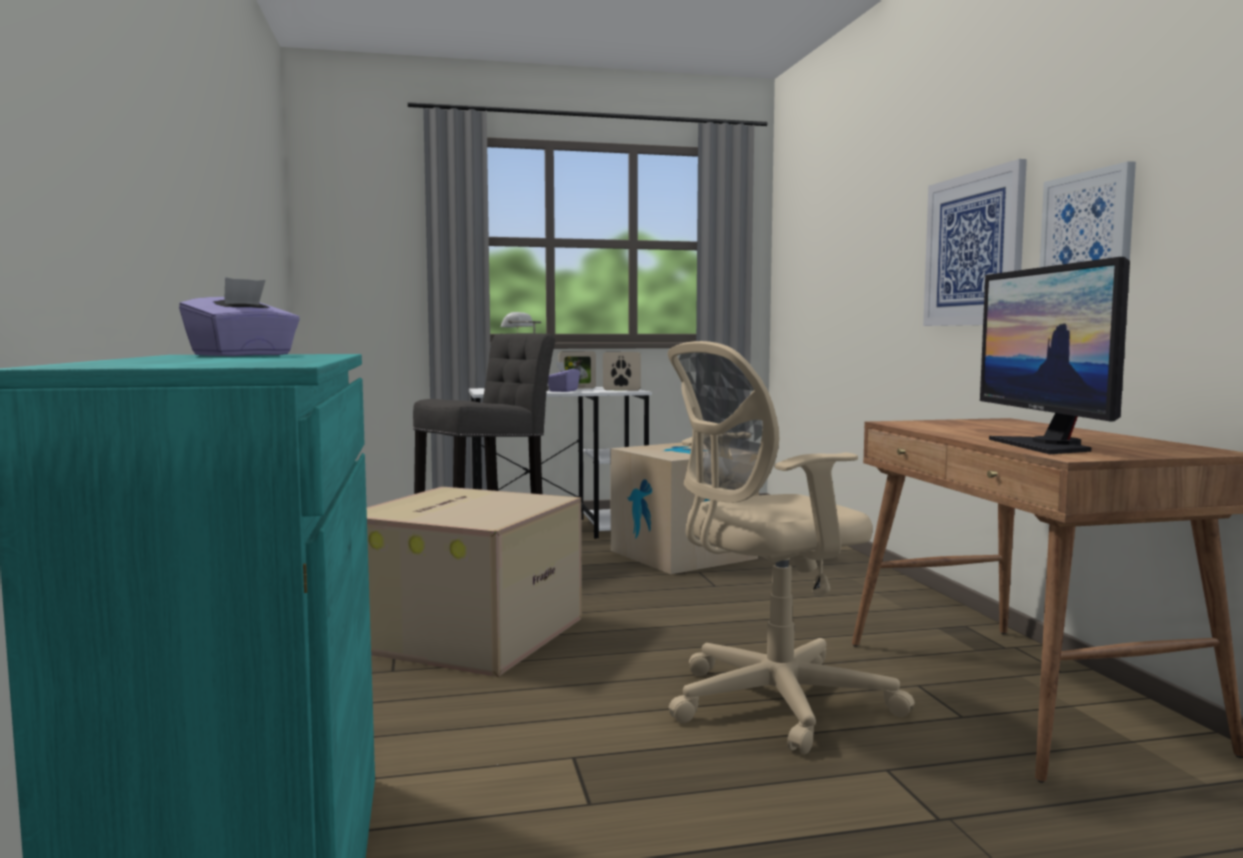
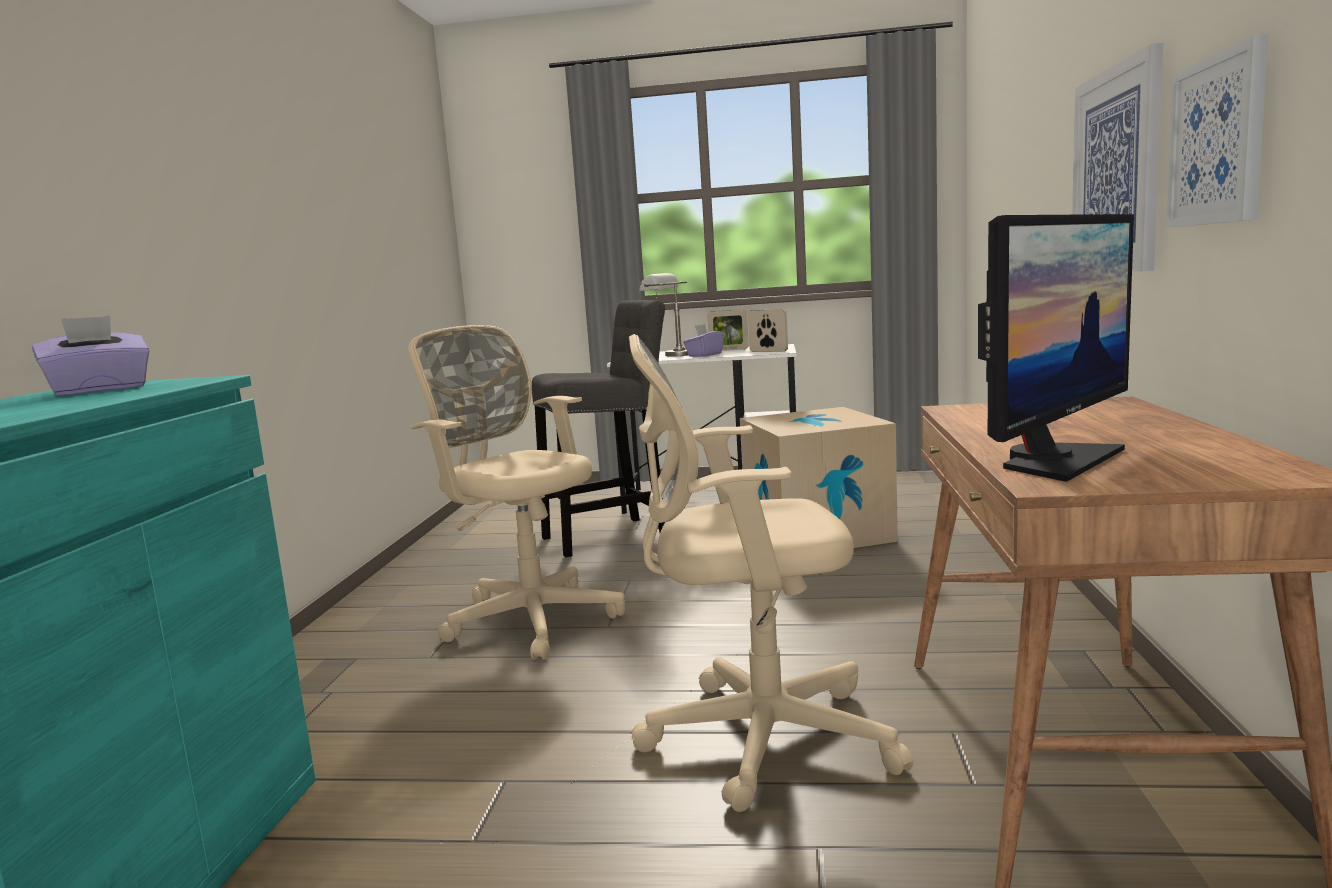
camera: 20 degrees right, 5 degrees up
cardboard box [367,487,582,677] -> beige office chair [408,325,625,660]
monitor [980,257,1130,454] -> monitor turned 150 degrees counterclockwise [978,214,1134,482]

